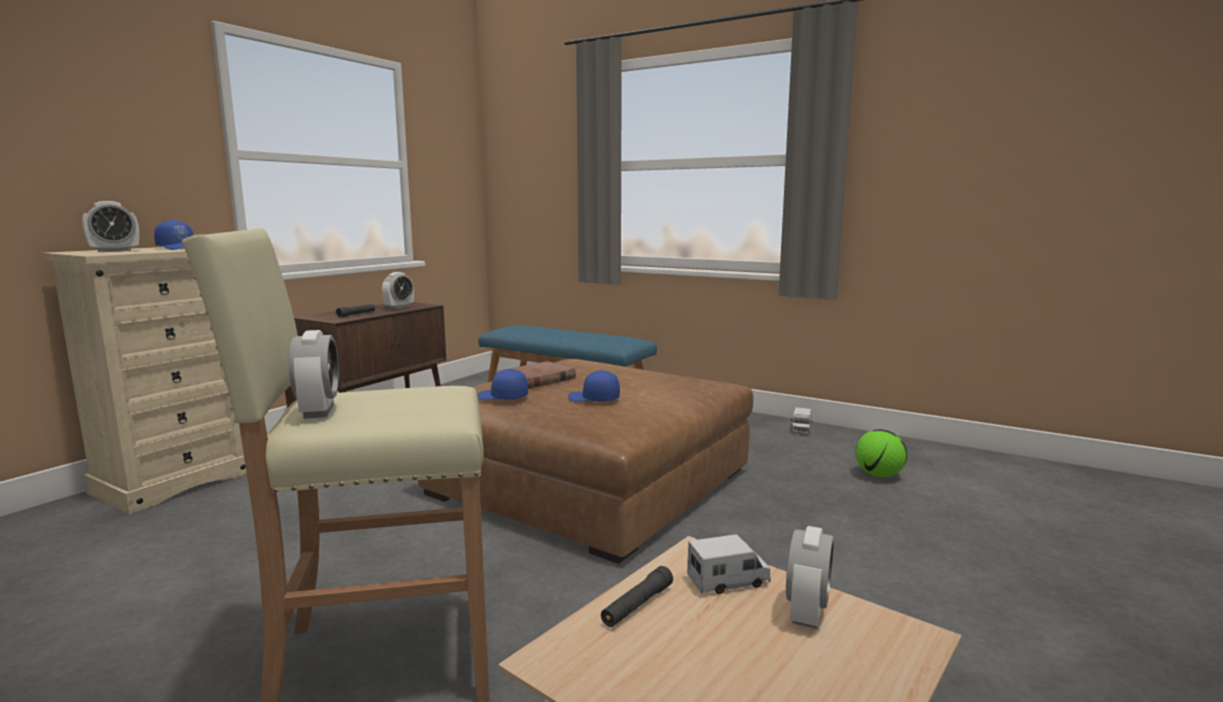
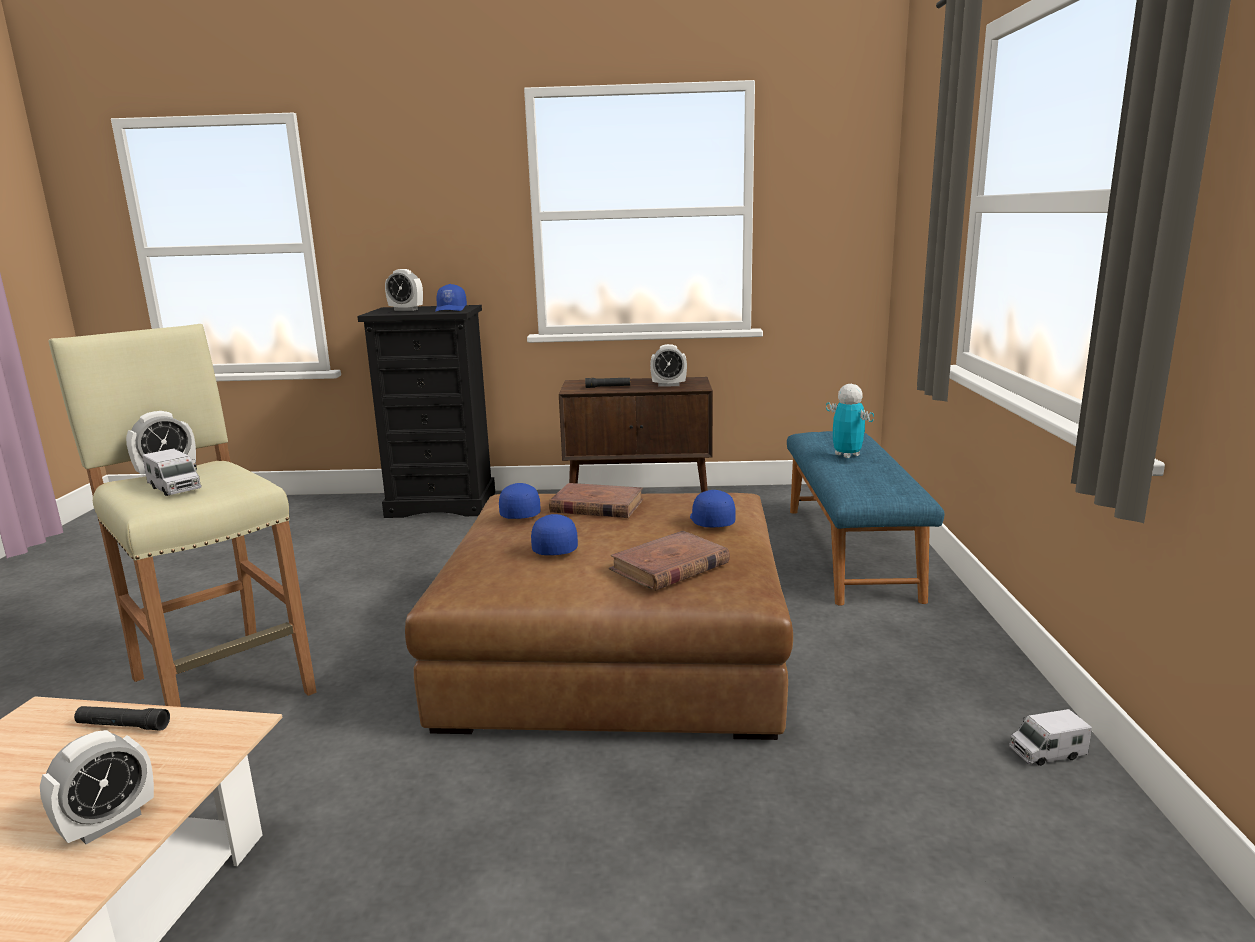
camera: 60 degrees right, 5 degrees up
beige dresser [42,247,247,514] -> black dresser [357,305,495,518]
toy truck [687,534,771,594] -> toy truck moved to [142,448,201,496]
alarm clock [786,526,834,629] -> alarm clock turned 45 degrees counterclockwise [40,730,154,844]
football [856,429,907,478] -> none
none -> brown book [609,531,730,591]
none -> blue cap [690,490,736,527]
none -> toy robot [826,384,874,458]

